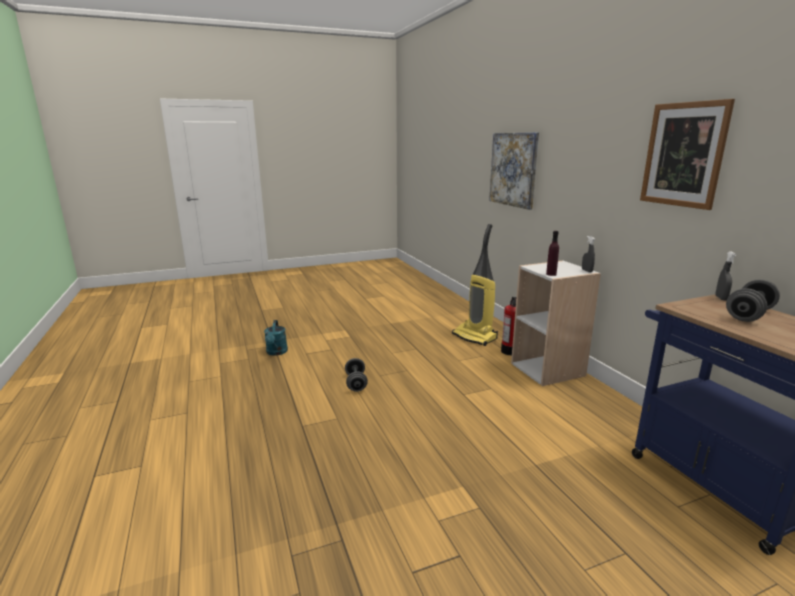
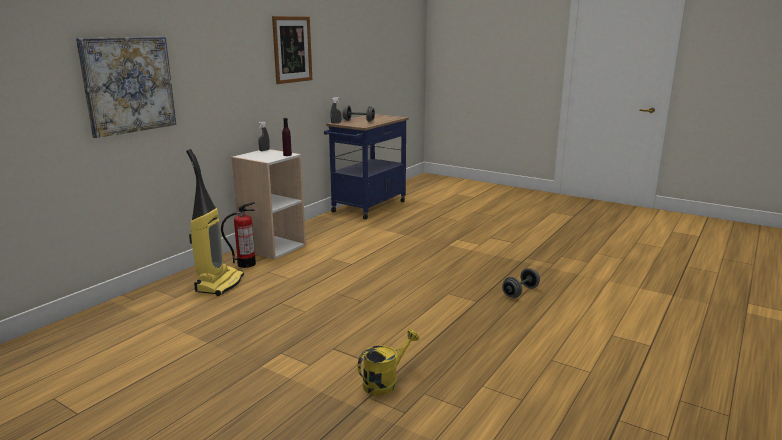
camera: 125 degrees left, 0 degrees up
turquoise watering can [264,320,288,356] -> yellow watering can [358,329,419,395]
grey dumbbell [345,358,368,392] -> grey dumbbell moved to [502,268,540,298]

